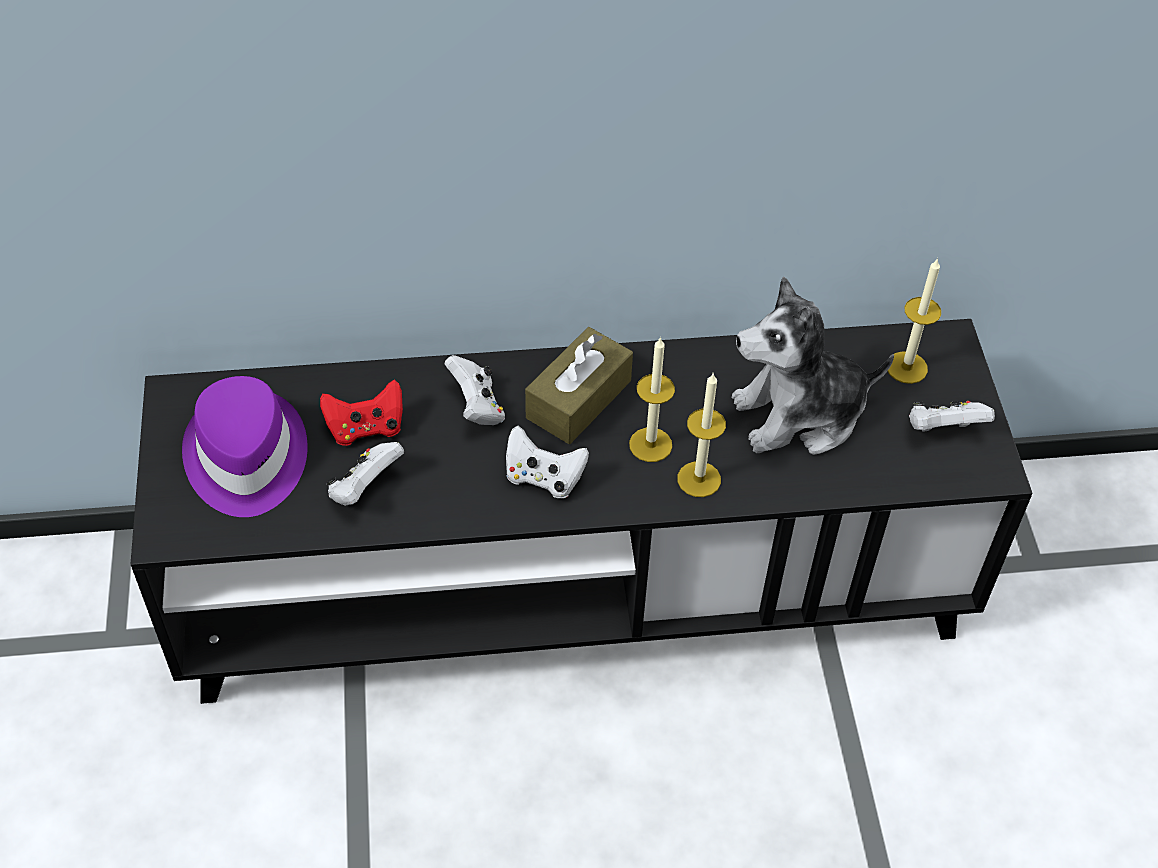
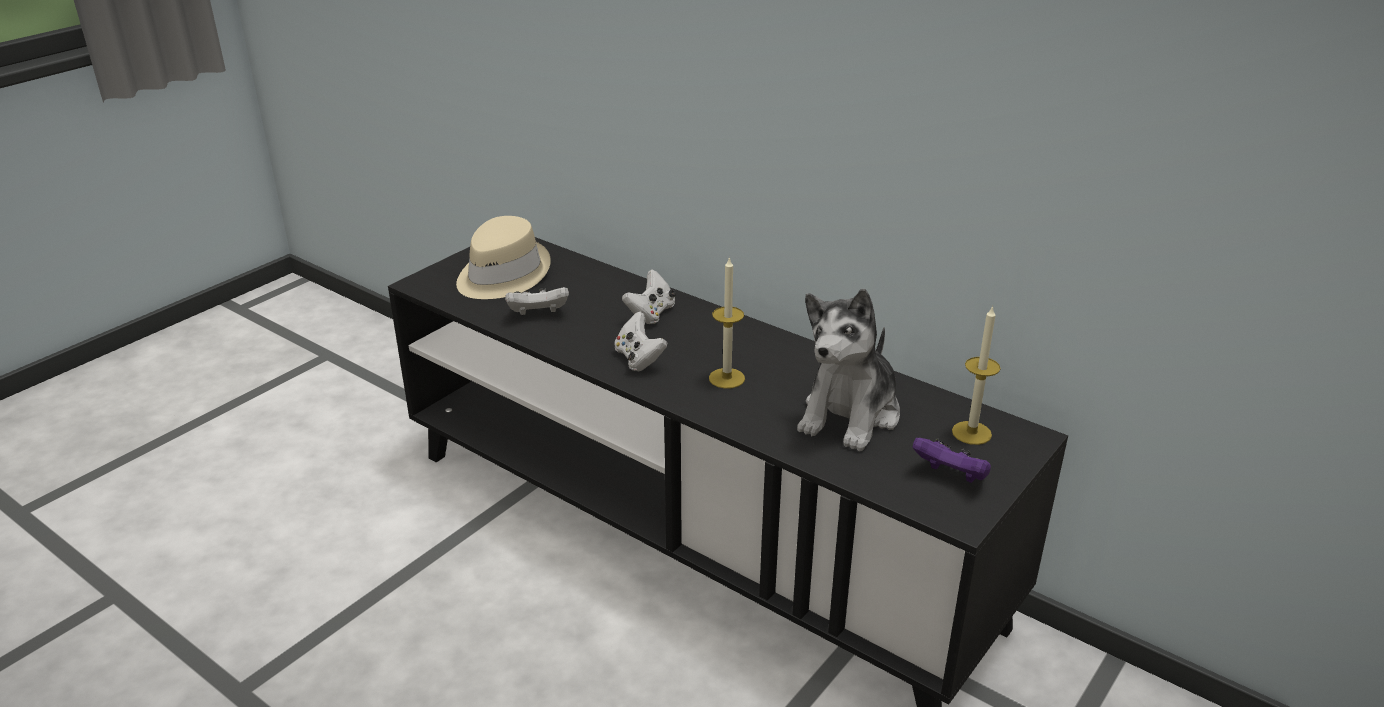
camera: 45 degrees right, 20 degrees down
purple hat [182,376,307,517] -> beige hat [456,216,551,299]
red game controller [320,380,403,446] -> none
brown tissue box [525,327,633,444] -> none
candle [678,374,726,497] -> none
plush toy [732,276,894,455] -> plush toy turned 90 degrees counterclockwise [797,289,900,451]
white game controller [909,401,995,432] -> purple game controller [913,438,991,483]

